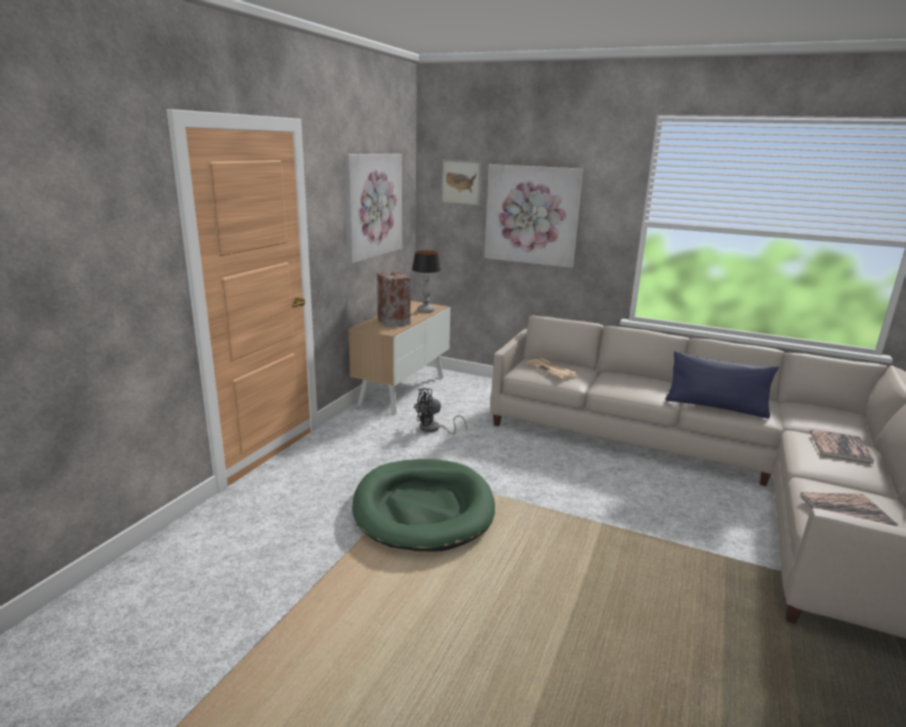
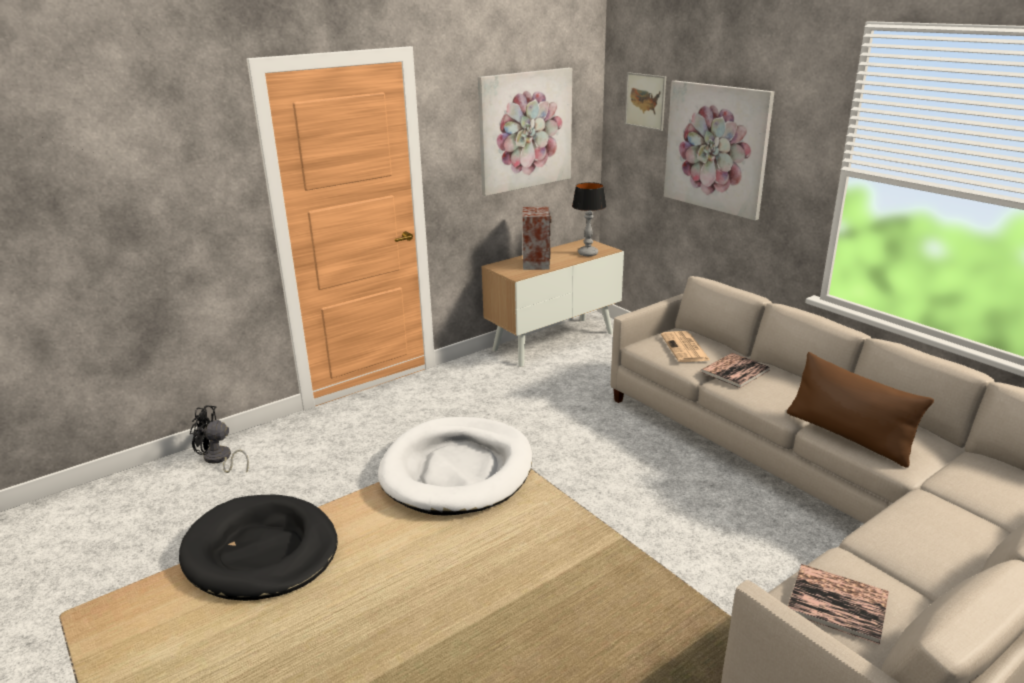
camera: 30 degrees right, 5 degrees up
green dog bed [352,459,495,552] -> white dog bed [378,417,532,516]
black fan [413,388,467,434] -> black fan moved to [190,405,249,473]
blue pillow [665,351,779,418] -> brown pillow [787,352,934,468]
book [810,429,874,464] -> book moved to [701,353,770,388]
none -> black dog bed [179,495,338,601]

